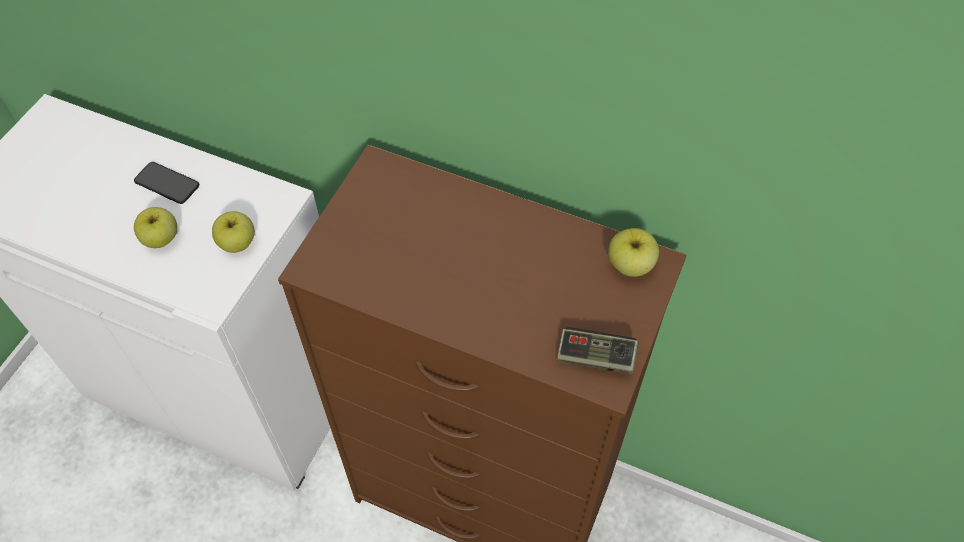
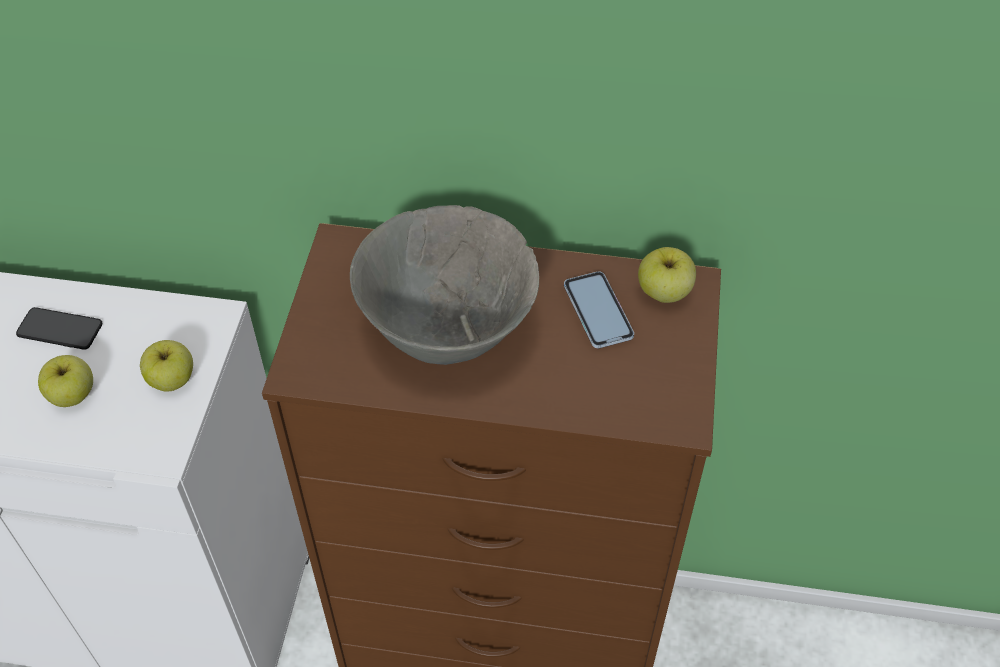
camera: 15 degrees left, 5 degrees down
game controller [557,327,638,374] -> none
none -> grey bowl [350,205,539,365]
none -> phone [564,271,634,348]

